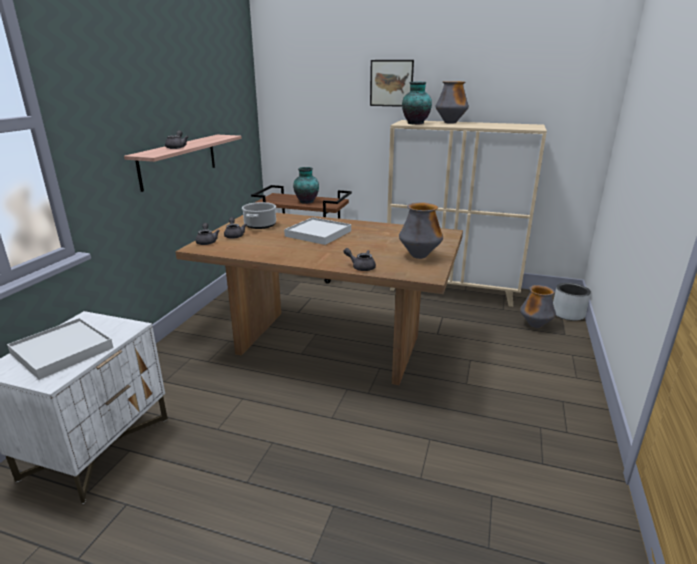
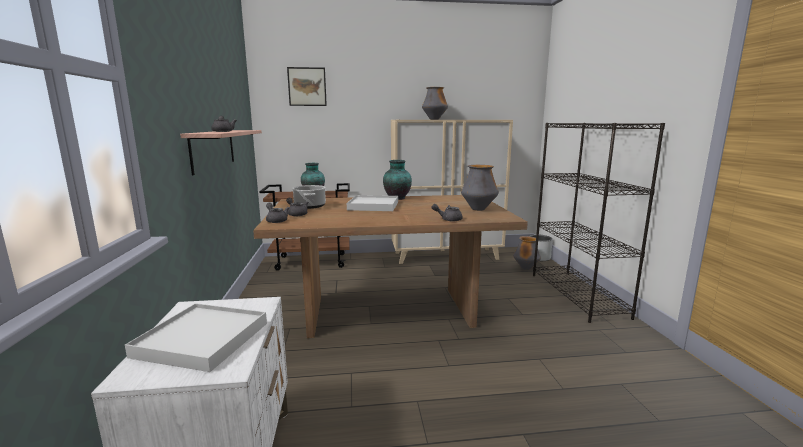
camera: 25 degrees left, 10 degrees down
picture [370,60,414,107] -> picture moved to [287,67,327,106]
vase [402,82,432,124] -> vase moved to [383,160,412,200]
none -> black bookcase [533,123,665,323]

